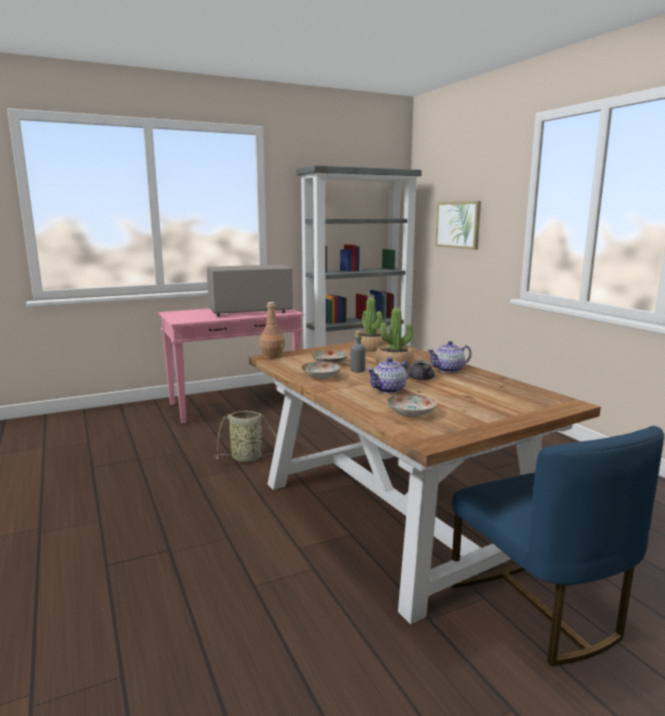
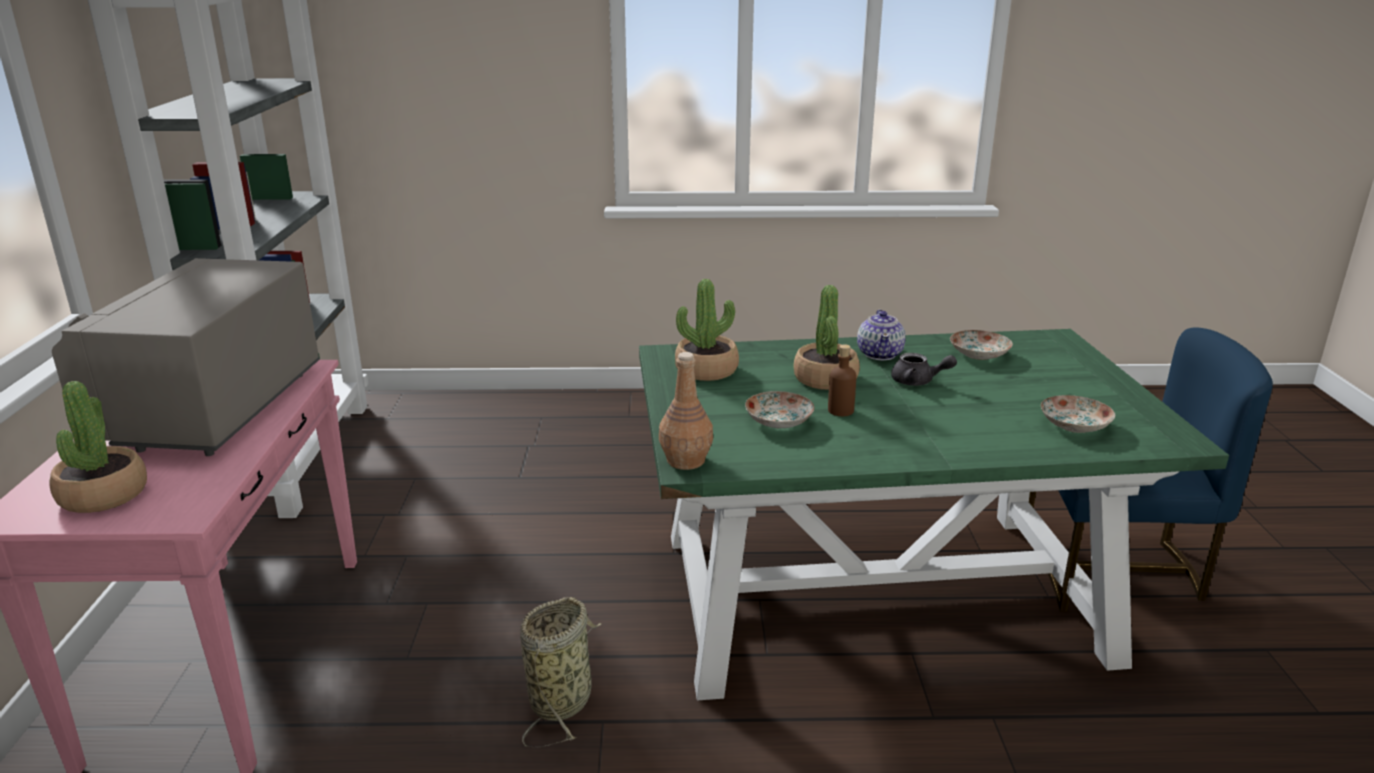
camera: 65 degrees left, 10 degrees up
brown dining table [249,342,601,624] -> green dining table [639,329,1229,701]
plate [301,362,341,379] -> plate moved to [950,330,1013,360]
grey bottle [350,331,366,372] -> brown bottle [828,344,857,416]
teapot [367,357,411,394] -> none
picture [435,201,481,250] -> none
none -> potted plant [49,381,147,513]

